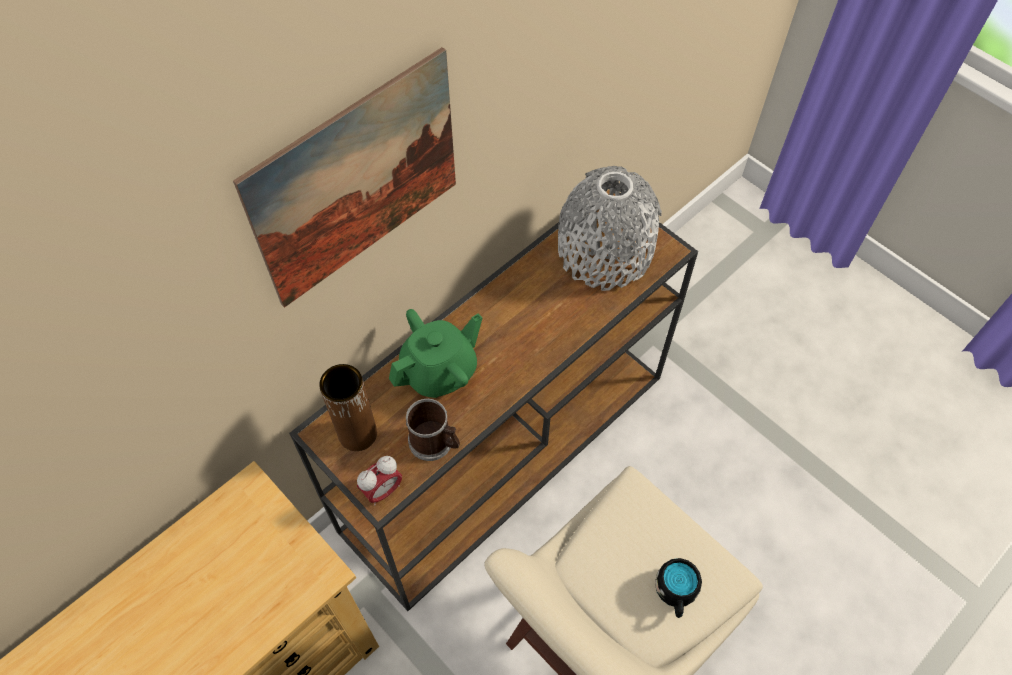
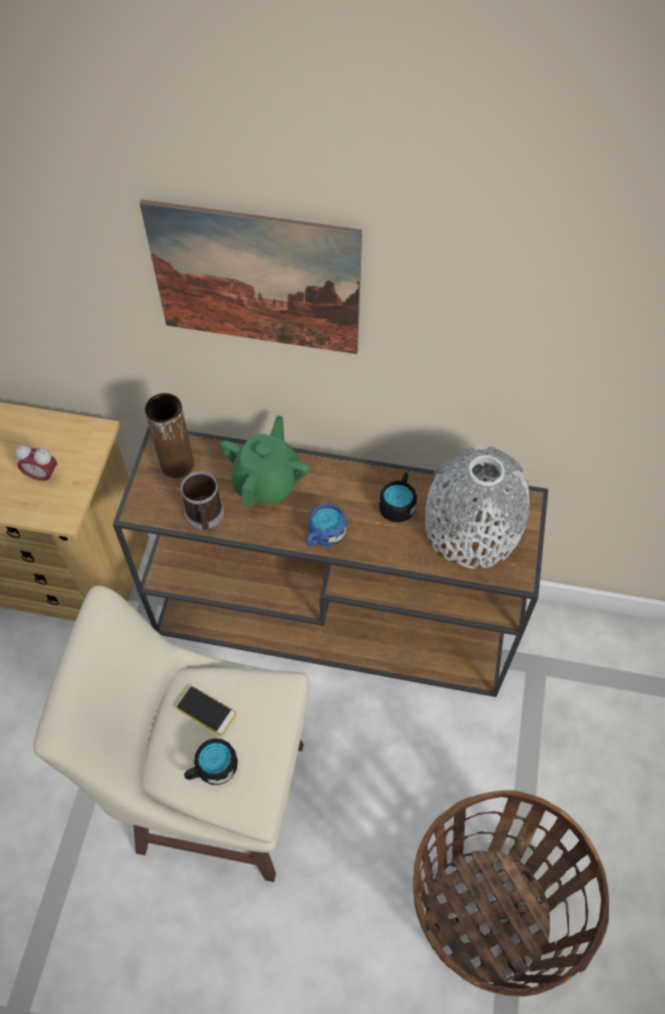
camera: 55 degrees right, 0 degrees up
alarm clock [357,456,402,505] -> alarm clock moved to [15,445,57,483]
green teapot [389,309,482,398] -> green teapot turned 90 degrees counterclockwise [220,415,309,507]
none -> phone [176,686,236,735]
none -> blue mug [306,504,347,547]
none -> black mug [379,472,417,522]
none -> basket [413,790,609,996]

